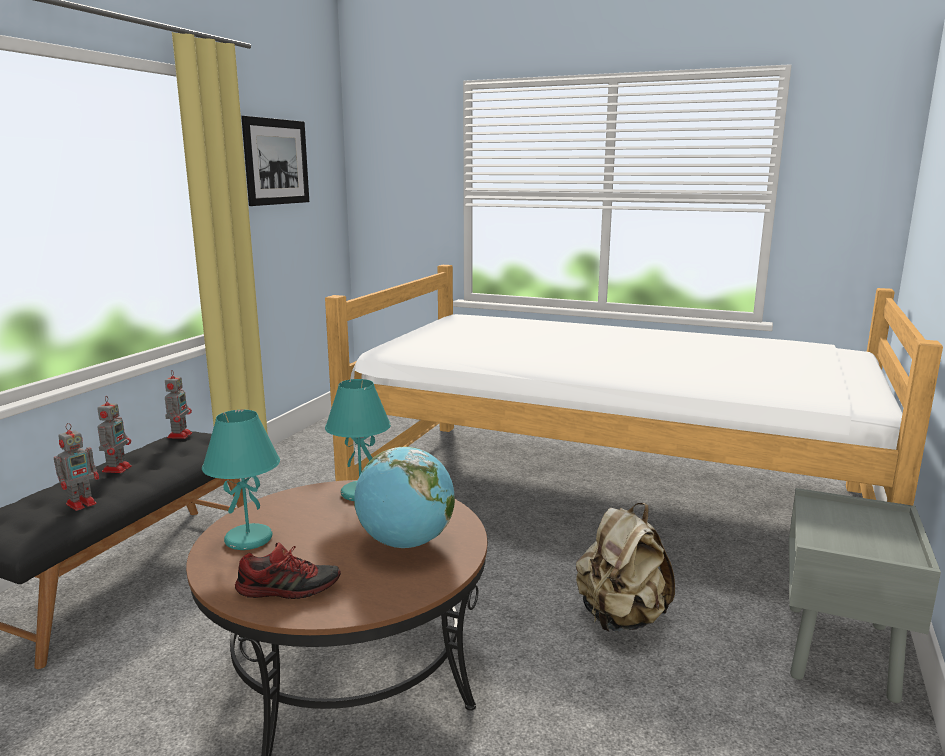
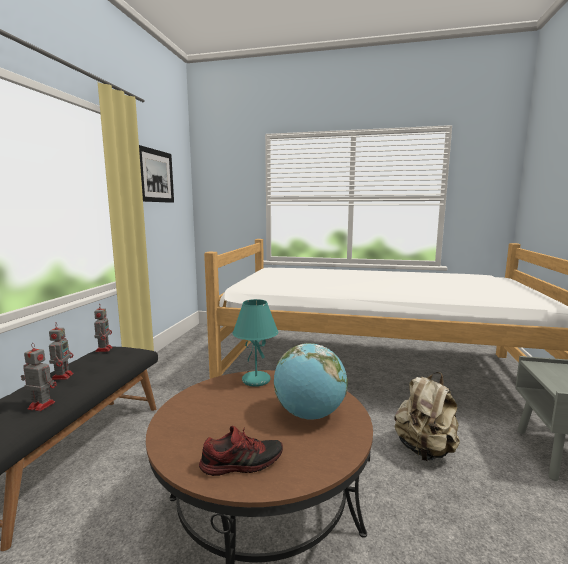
camera: 10 degrees left, 5 degrees down
toy robot [54,423,99,511] -> toy robot turned 105 degrees counterclockwise [21,343,57,411]
turquoise table lamp [202,410,280,550] -> none

